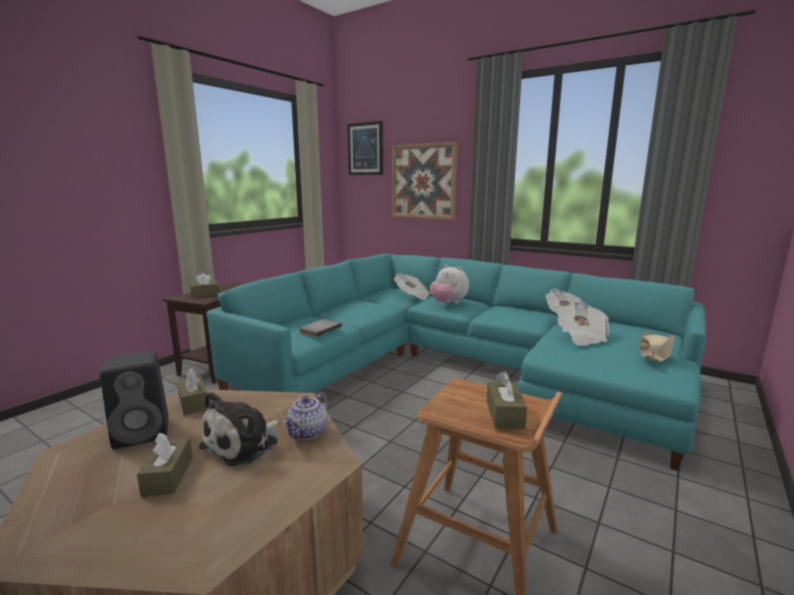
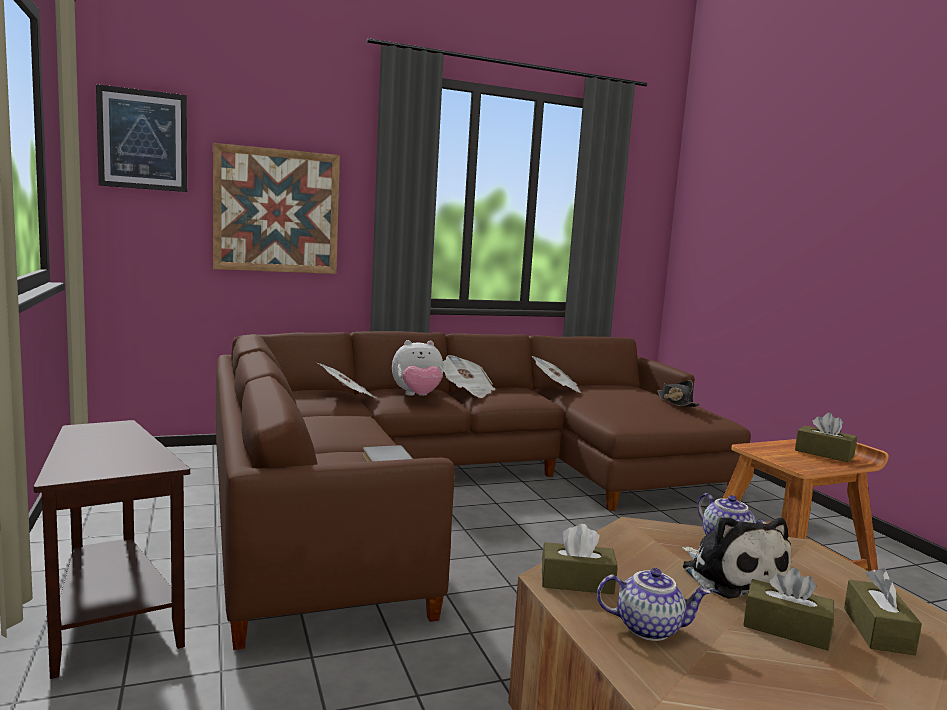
camera: 55 degrees left, 5 degrees down
black speaker [100,350,169,449] -> teapot [597,568,711,641]
brown tissue box [190,273,219,297] -> brown tissue box moved to [844,568,922,655]
turquoise sofa [206,254,706,471] -> brown sofa [216,331,751,650]
newspaper [557,302,609,346] -> newspaper moved to [443,355,495,398]
beige hat [640,332,675,362] -> black hat [657,380,700,407]

